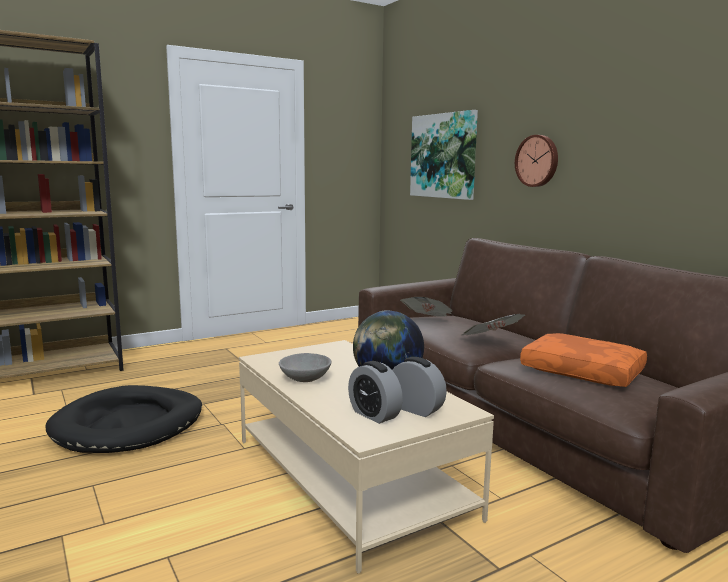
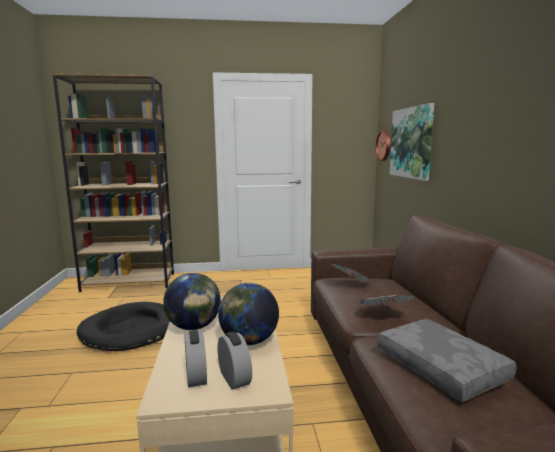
camera: 25 degrees right, 0 degrees up
grey bowl [279,353,331,382] -> globe [163,273,221,330]
wall clock [515,135,558,187] -> wall clock moved to [375,131,390,161]
orange pillow [520,333,647,387] -> grey pillow [377,319,517,402]

